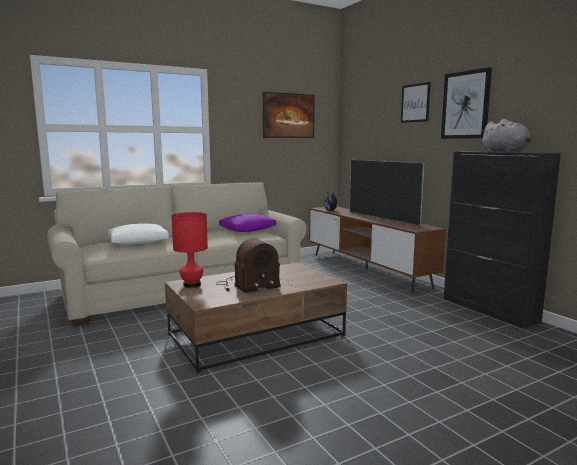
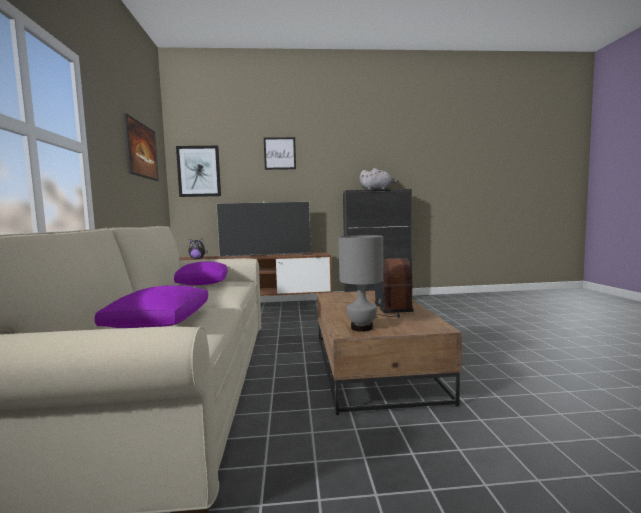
camera: 65 degrees left, 5 degrees down
white pillow [108,223,169,245] -> purple pillow [95,285,208,328]
red table lamp [171,212,208,288] -> grey table lamp [338,235,383,332]
picture [441,67,492,139] -> picture moved to [176,146,221,197]

